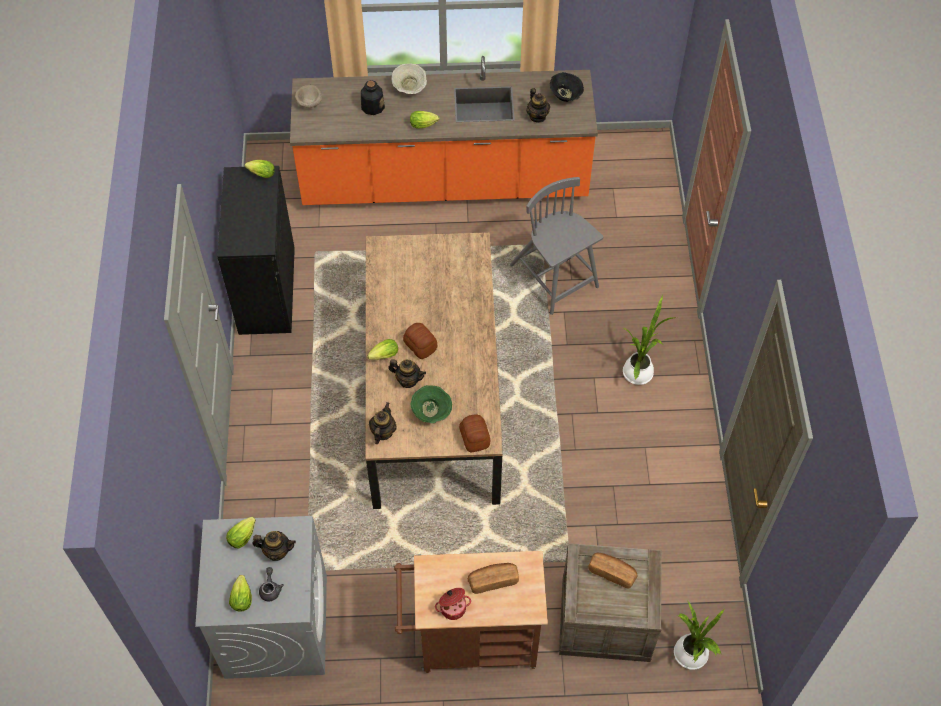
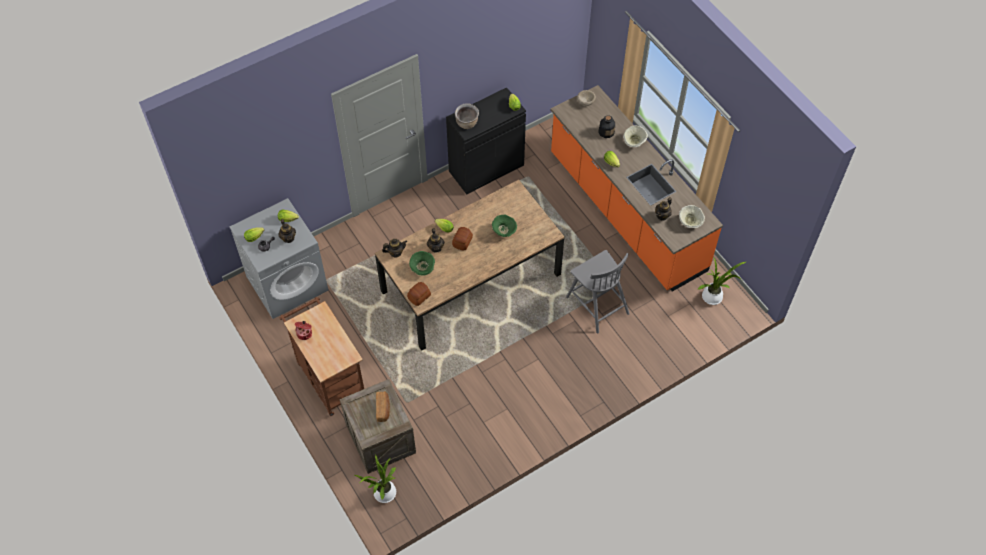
camera: 60 degrees right, 0 degrees up
bread [468,563,519,594] -> none
grey chair [510,177,603,315] -> grey chair turned 120 degrees clockwise [566,250,630,333]
black bowl [550,72,584,102] -> beige bowl [679,205,705,228]
potted plant [622,295,676,385] -> potted plant moved to [697,257,746,305]
none -> brown cooking pot [455,103,479,129]
none -> green bowl [492,215,517,237]

